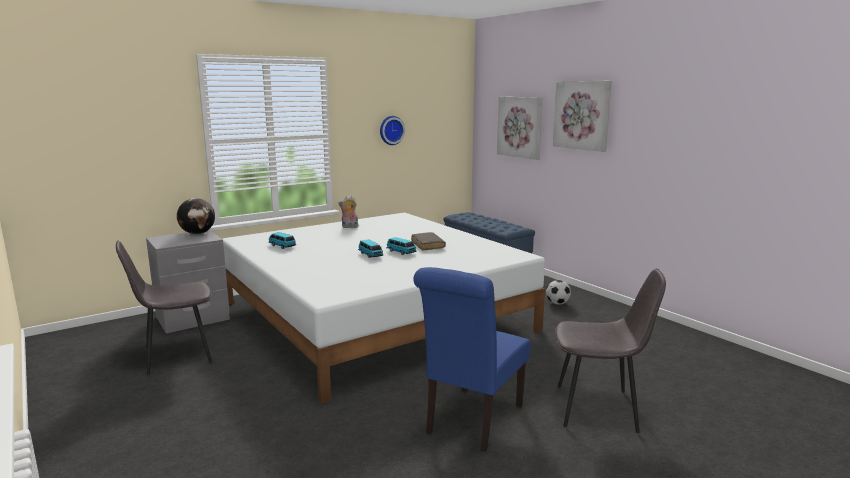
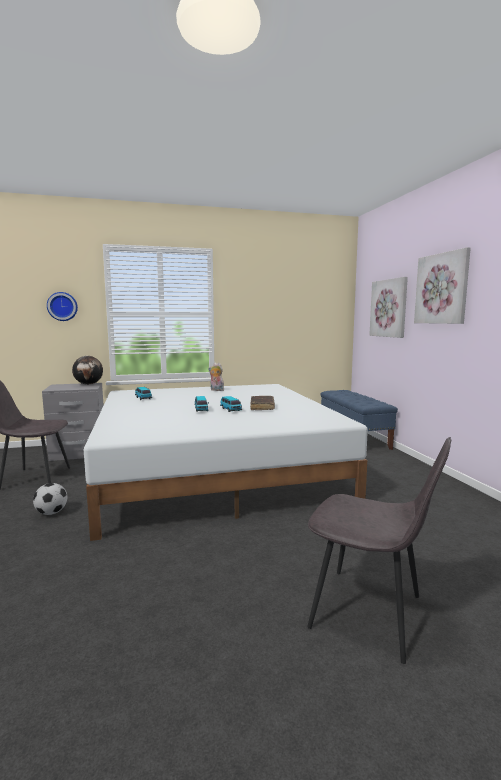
camera: 20 degrees right, 5 degrees down
wall clock [380,116,405,145] -> wall clock moved to [47,292,78,321]
blue chair [413,267,531,452] -> none
football [546,280,571,305] -> football moved to [33,483,67,515]

